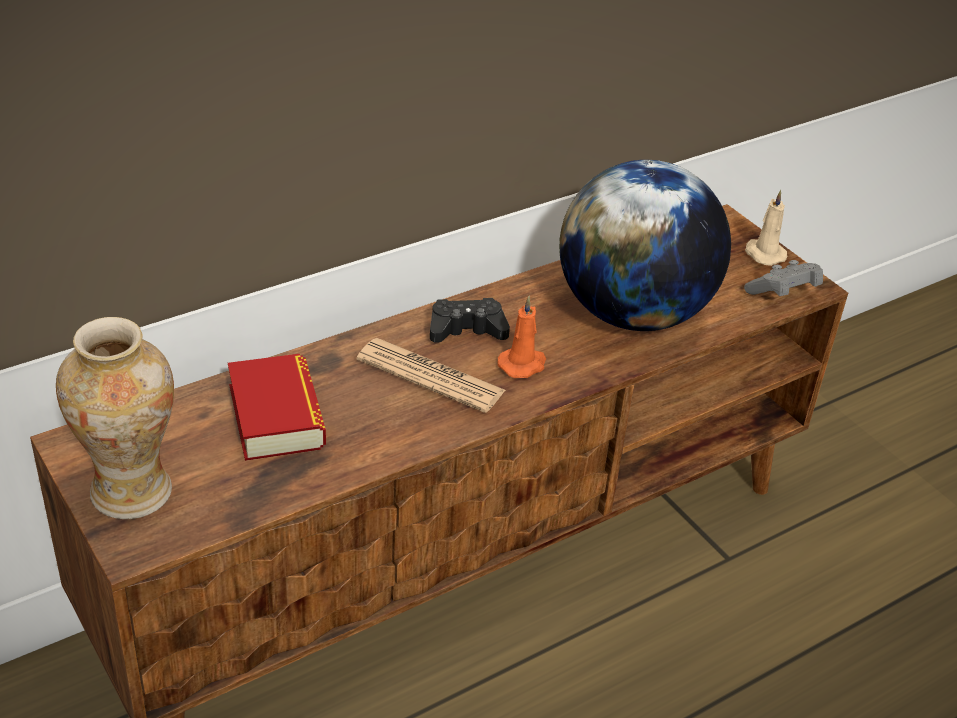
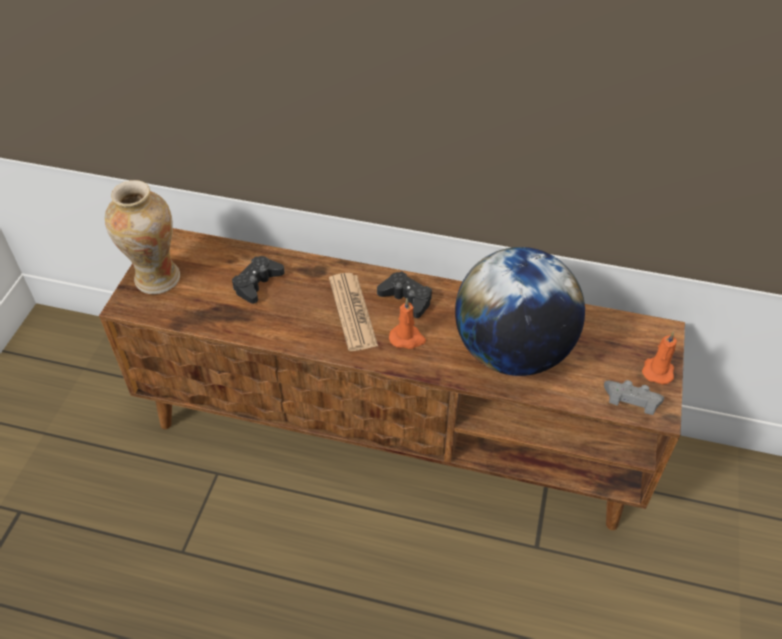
camera: 50 degrees right, 10 degrees up
book [228,354,326,461] -> black game controller [232,256,285,304]
beige candle [745,190,787,266] -> orange candle [642,332,677,385]

